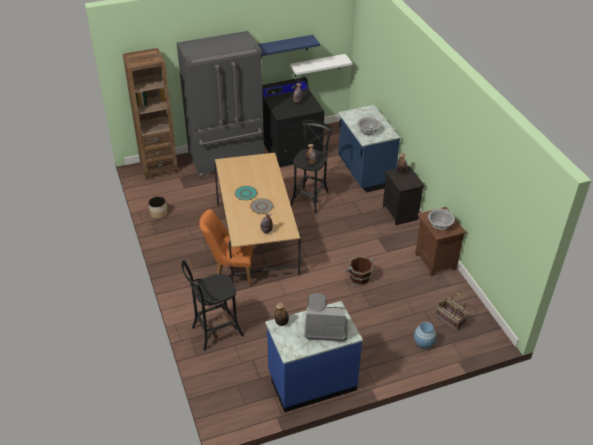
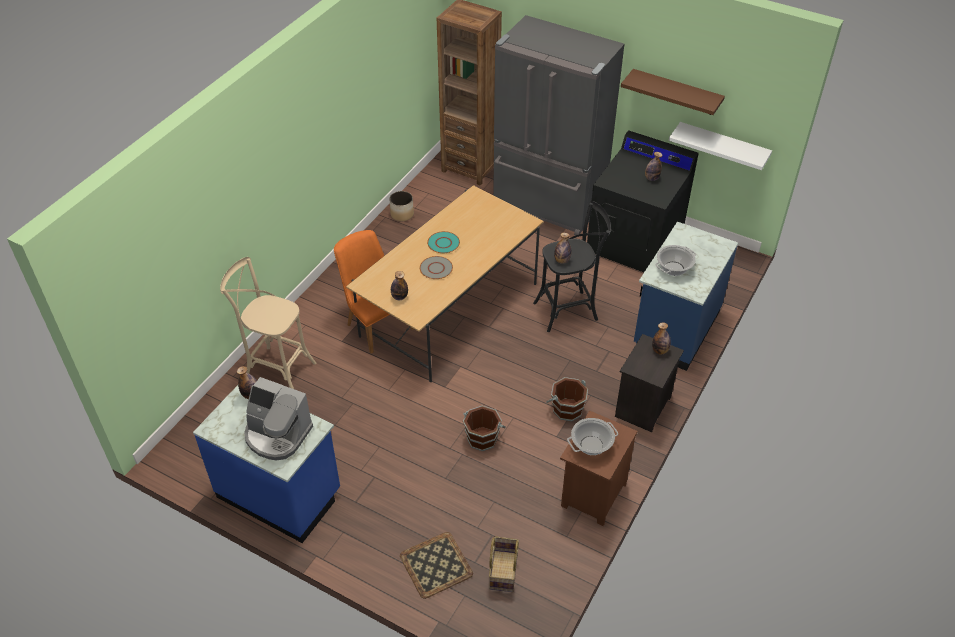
camera: 50 degrees right, 5 degrees up
black stool [182,260,244,351] -> beige stool [220,257,316,389]
blue shelf [258,35,320,58] -> brown shelf [621,69,725,115]
coffee machine [304,293,348,342] -> coffee machine turned 150 degrees clockwise [244,377,313,461]
blue vase [414,322,436,349] -> tray [400,532,473,599]
none -> brown bucket [546,377,588,421]

